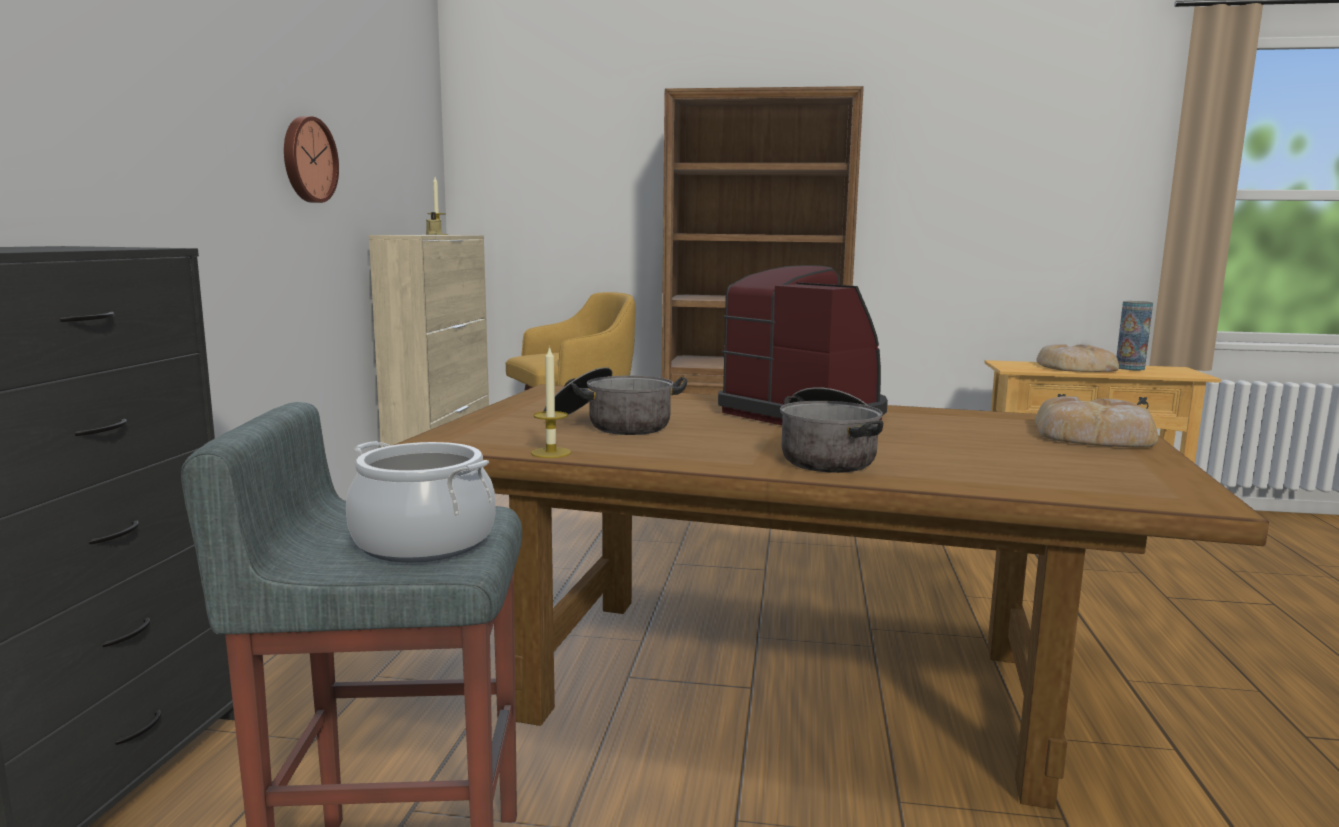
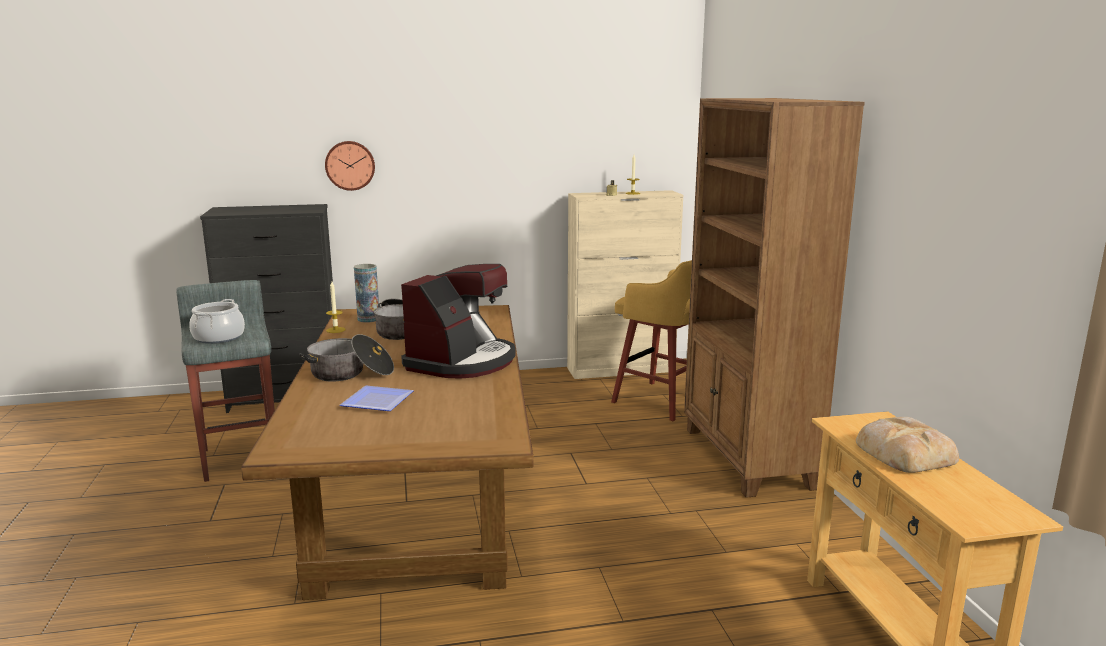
camera: 70 degrees right, 5 degrees up
wall clock [284,116,339,203] -> wall clock moved to [325,141,375,191]
bread [1035,396,1158,448] -> none
vase [1116,301,1153,371] -> vase moved to [354,264,379,323]
none -> plate [340,385,414,411]

